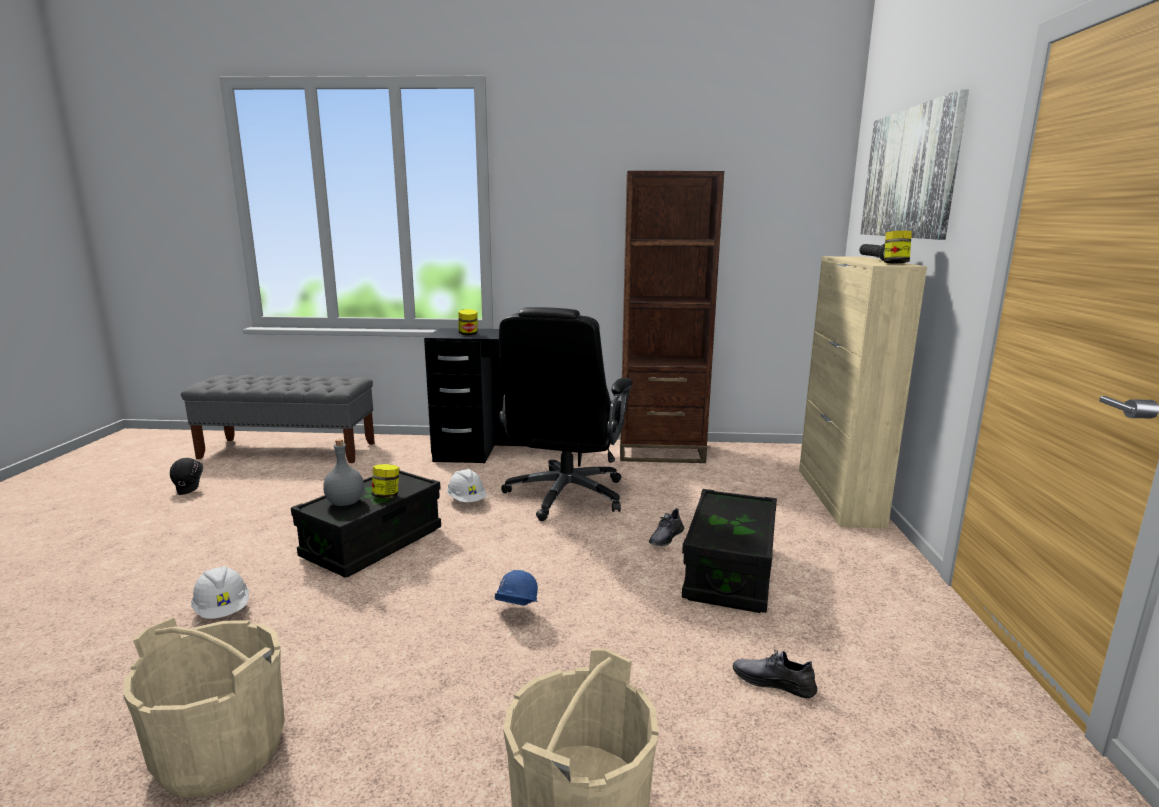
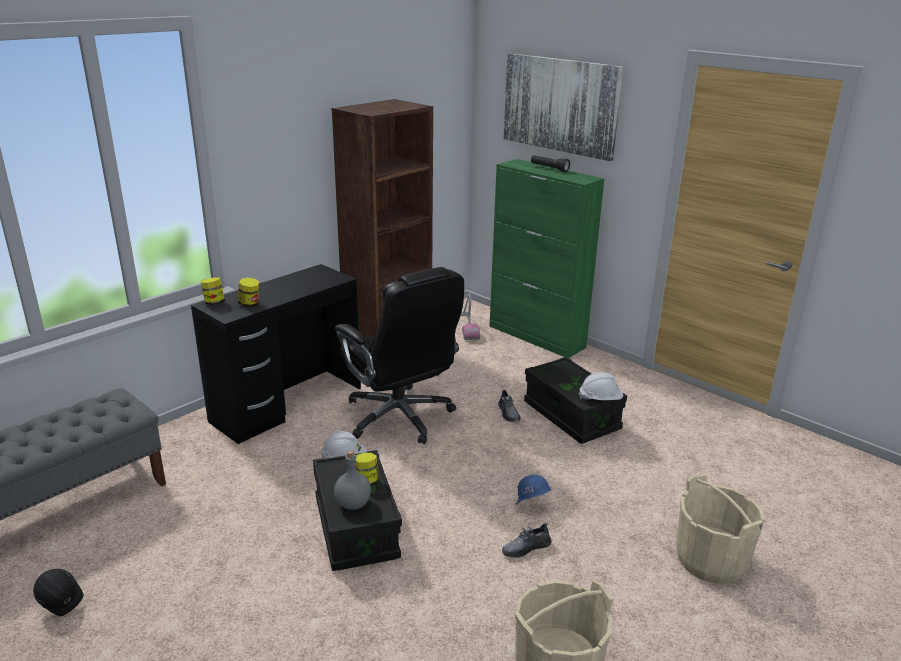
camera: 50 degrees left, 10 degrees up
white hard hat [191,566,249,619] -> white hard hat moved to [579,372,623,400]
grey shoe [733,650,818,698] -> grey shoe moved to [502,523,552,558]
beige cabinet [799,256,927,528] -> green cabinet [490,159,604,358]
jar [884,231,912,264] -> jar moved to [200,277,225,305]
none -> vacuum cleaner [461,294,480,340]

